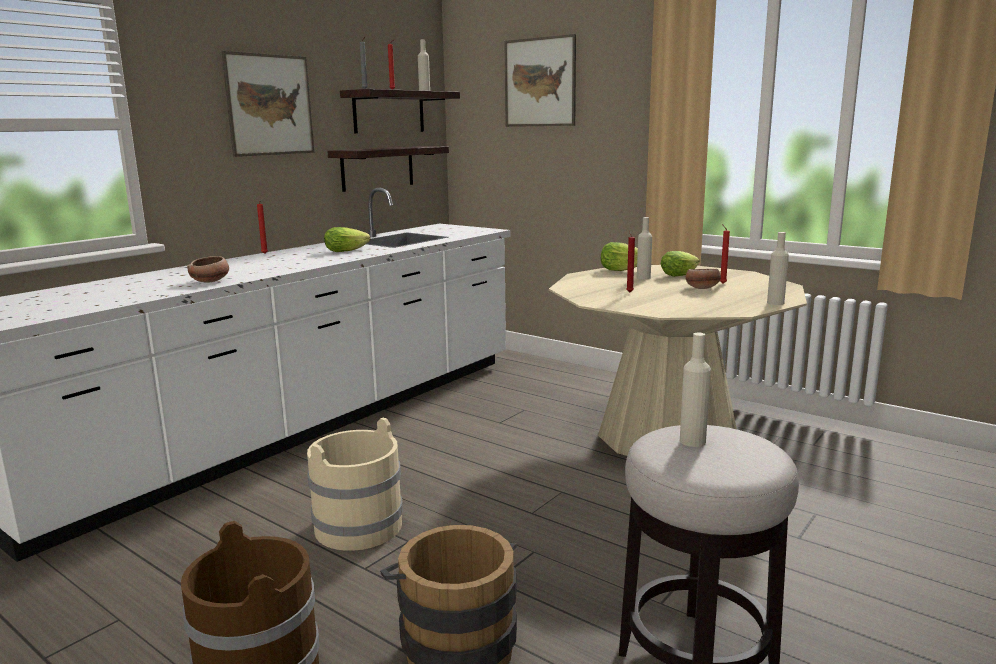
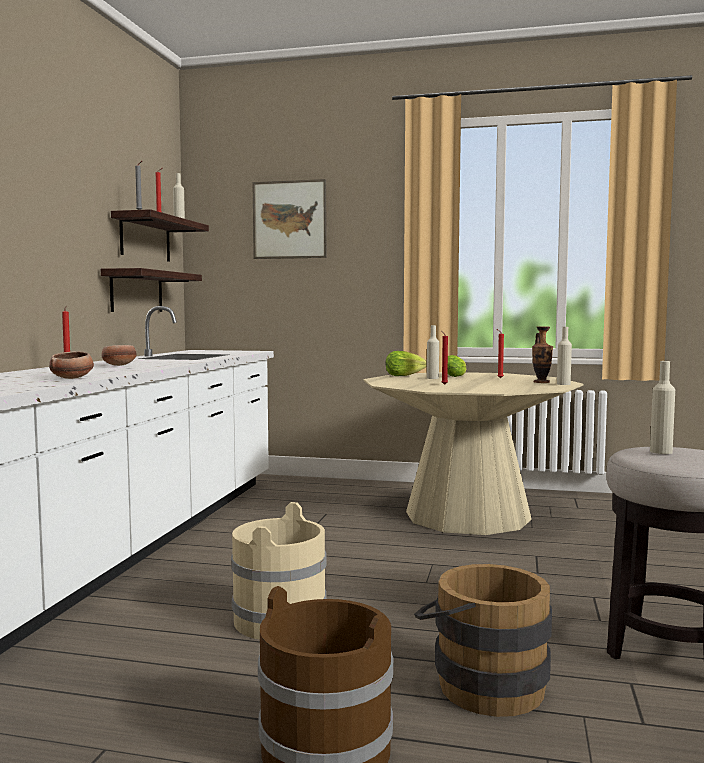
camera: 25 degrees left, 10 degrees down
picture [221,51,315,157] -> none
lettuce [324,227,370,252] -> none
bowl [685,268,721,289] -> bowl moved to [101,345,137,366]
none -> vase [532,326,553,383]

